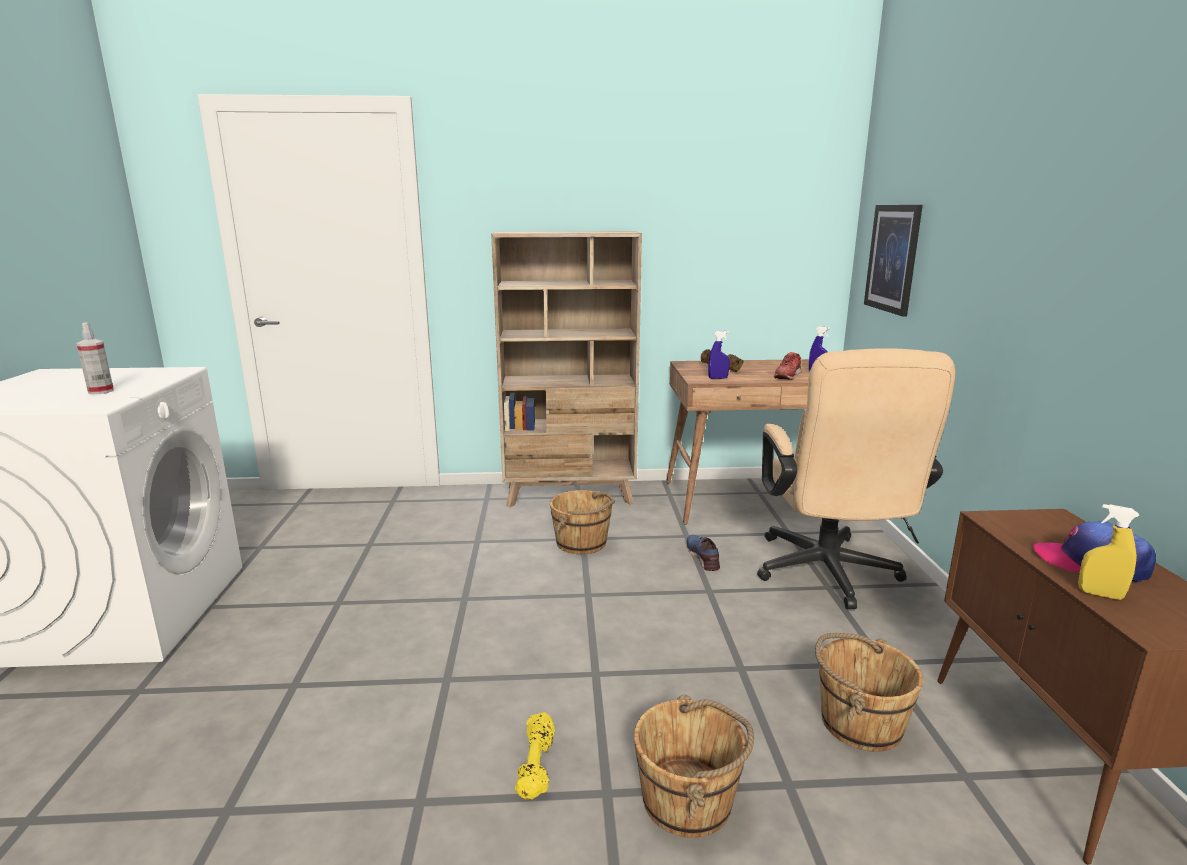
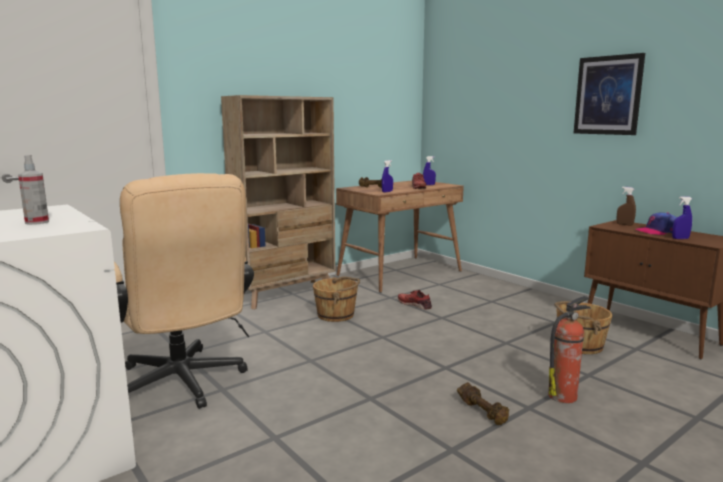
camera: 35 degrees left, 5 degrees down
yellow dumbbell [515,712,555,800] -> brown dumbbell [457,382,509,425]
brown bucket [634,695,754,838] -> fire extinguisher [548,296,591,403]
blue shoe [687,535,720,571] -> red shoe [398,290,432,310]
beige office chair [757,348,955,609] -> beige office chair moved to [114,173,254,409]
picture [864,205,923,316] -> picture moved to [574,53,645,135]
yellow spray bottle [1078,504,1139,600] -> blue spray bottle [672,196,692,239]
none -> brown spray bottle [616,187,636,226]

